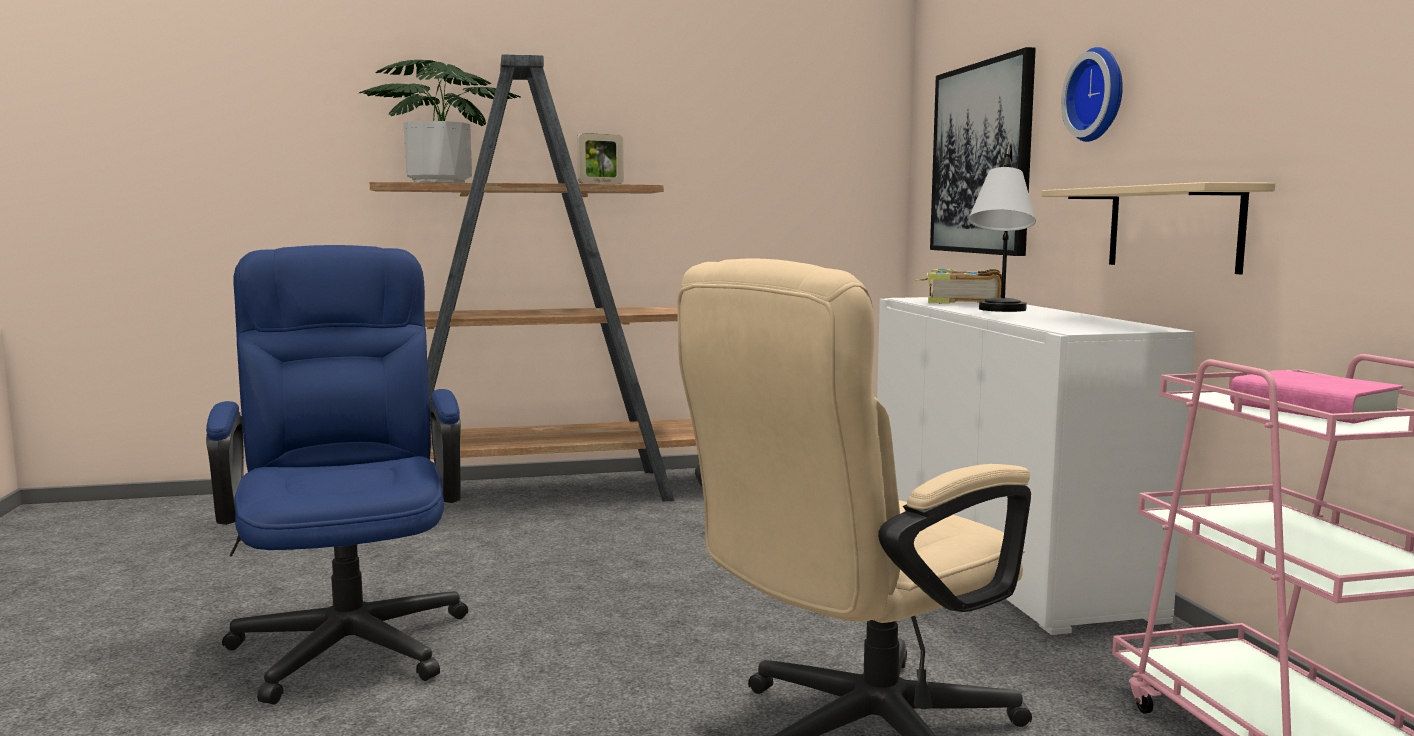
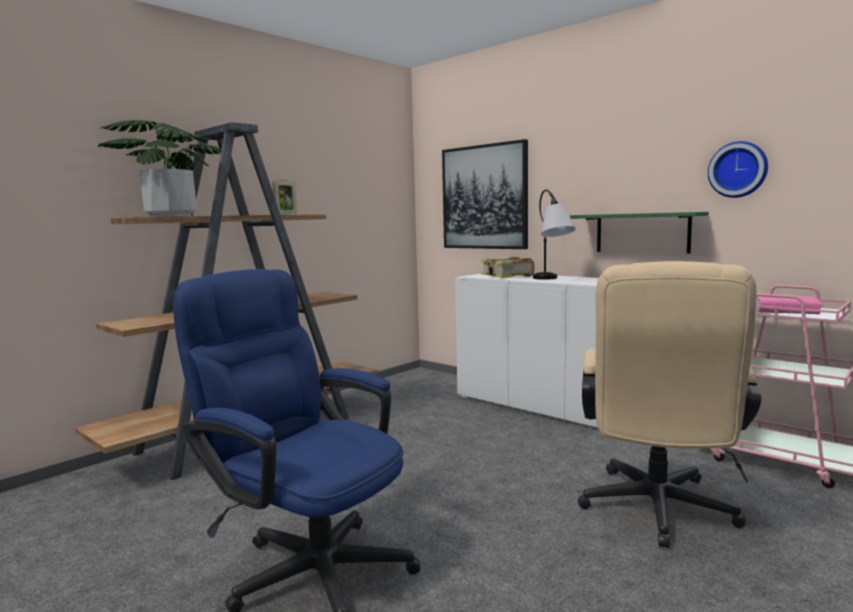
camera: 35 degrees left, 0 degrees up
beige shelf [1042,182,1275,274] -> green shelf [570,212,709,254]
wall clock [1061,47,1123,142] -> wall clock moved to [708,141,768,198]

